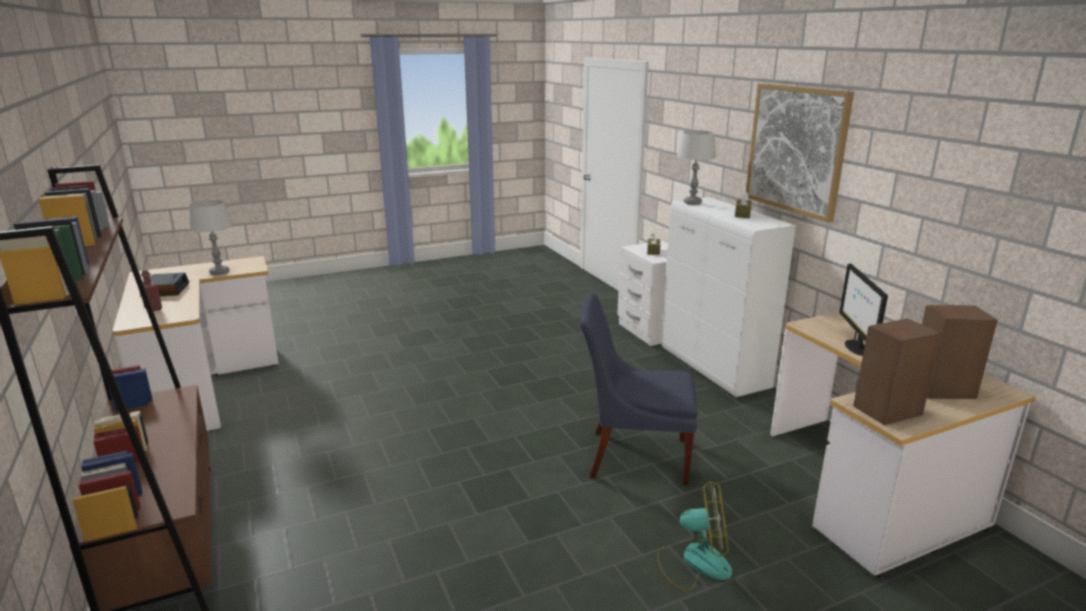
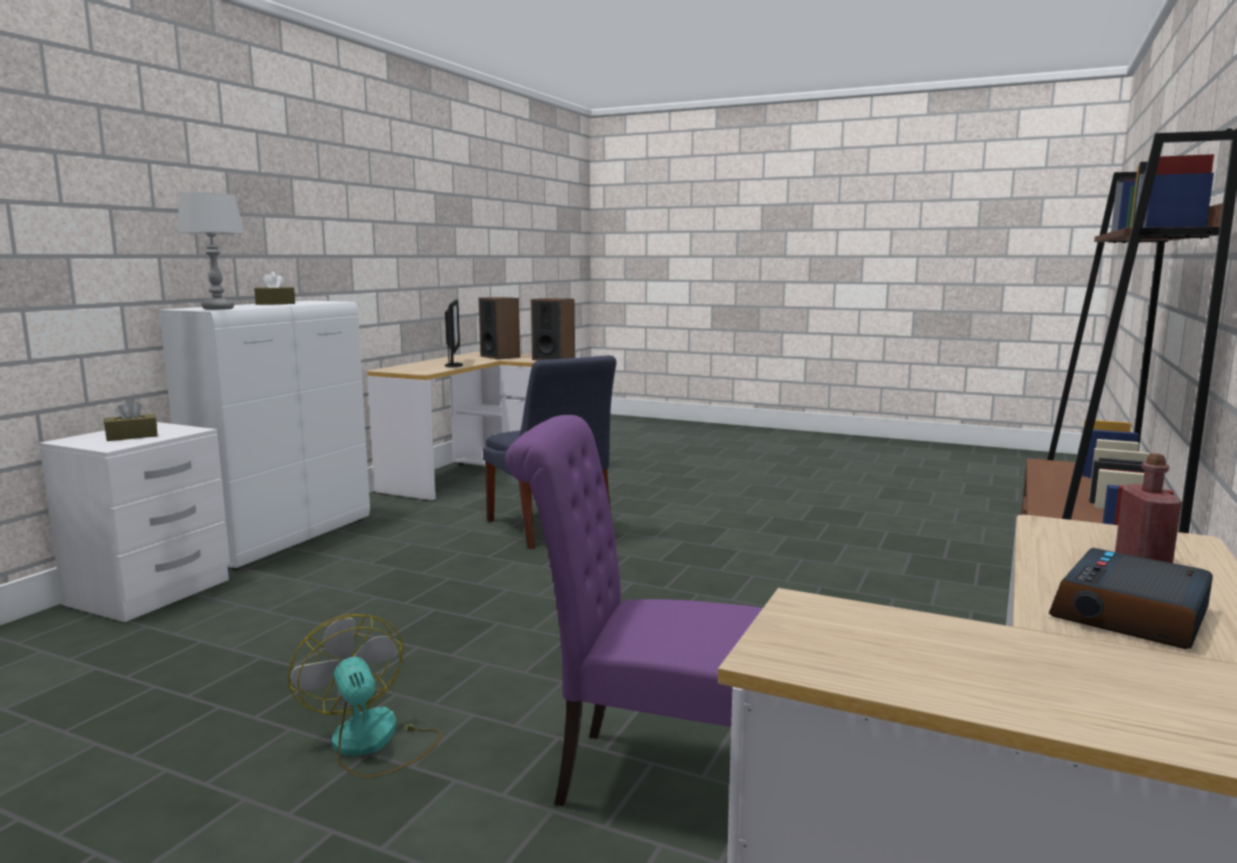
camera: 130 degrees left, 10 degrees down
grey table lamp [189,200,233,275] -> none
fan [657,481,732,591] -> fan moved to [288,614,442,778]
picture [746,83,854,223] -> none
monitor [839,263,888,356] -> monitor turned 60 degrees counterclockwise [445,300,463,368]
none -> purple chair [505,415,763,807]

